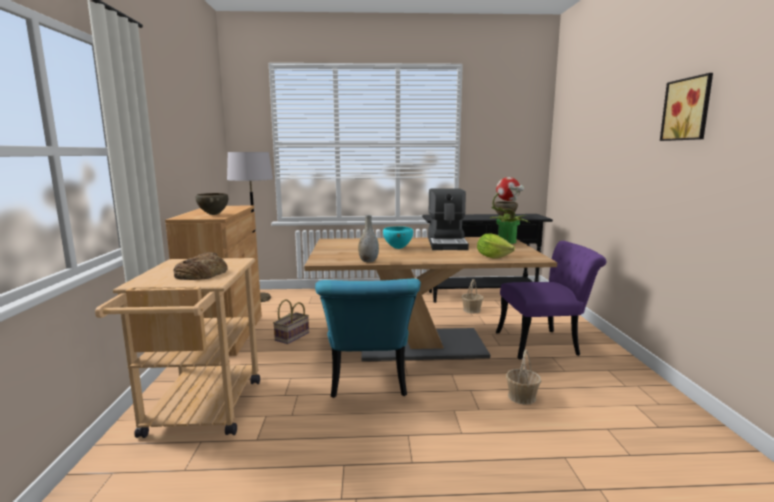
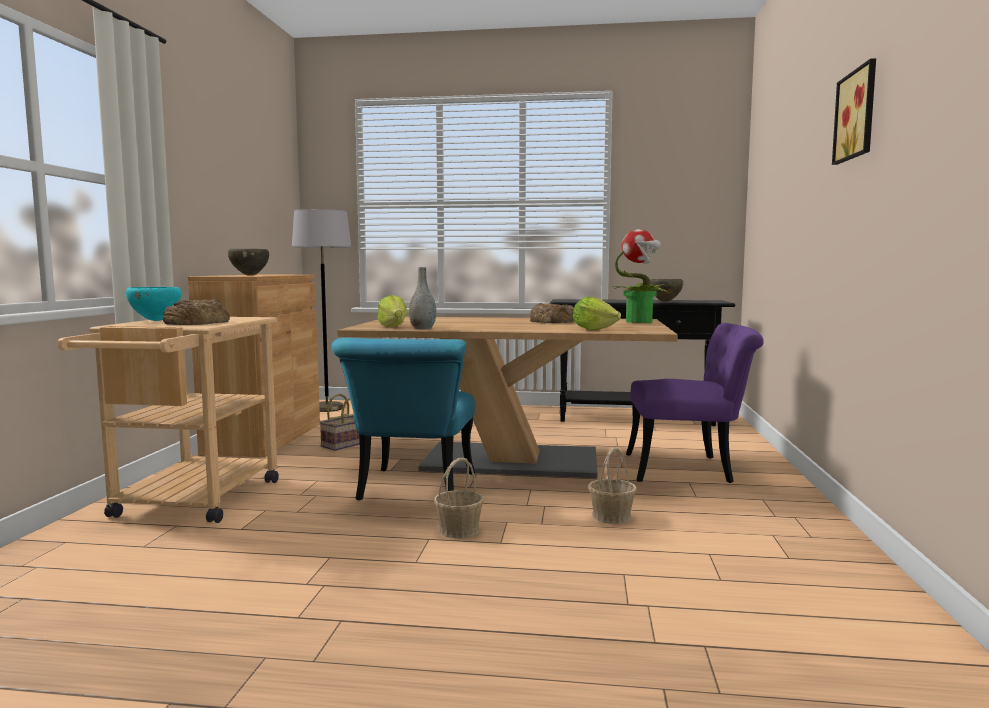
camera: 10 degrees right, 5 degrees down
turquoise bowl [383,226,413,249] -> turquoise bowl moved to [126,287,181,321]
coffee machine [428,189,469,250] -> bread [530,303,574,323]
basket [461,279,484,314] -> basket moved to [434,458,484,538]
none -> lettuce [377,295,407,327]

